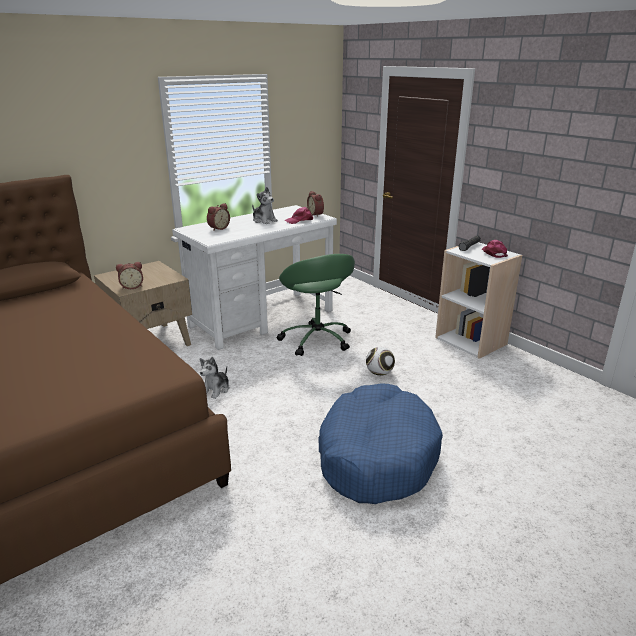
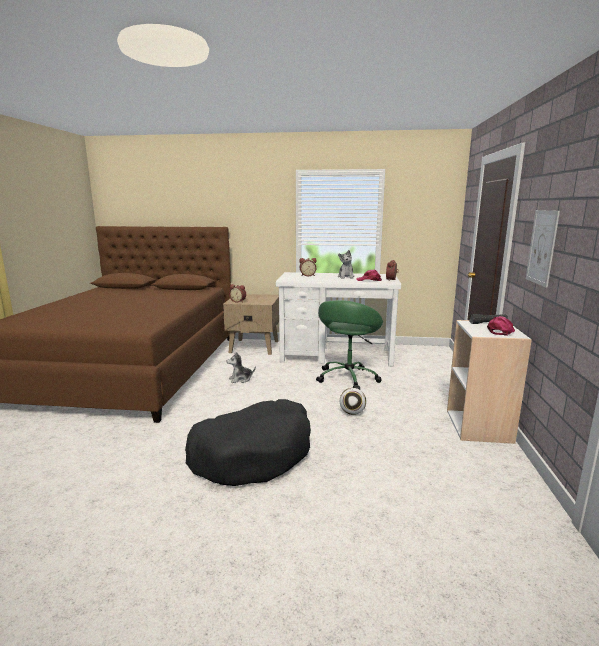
camera: 45 degrees right, 10 degrees down
blue dog bed [319,383,443,504] -> black dog bed [185,399,311,486]
none -> picture [526,210,560,288]

